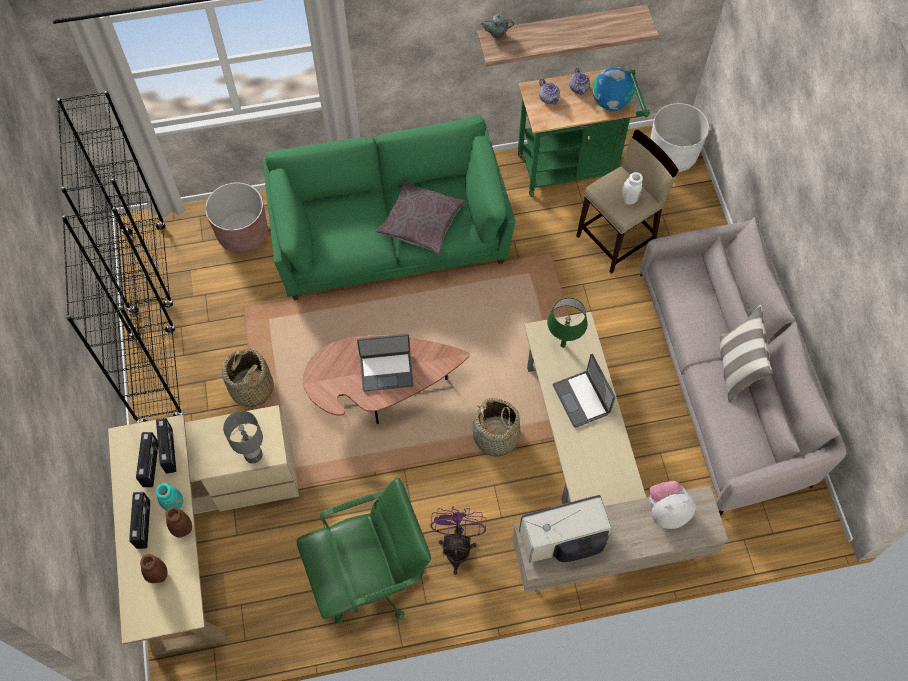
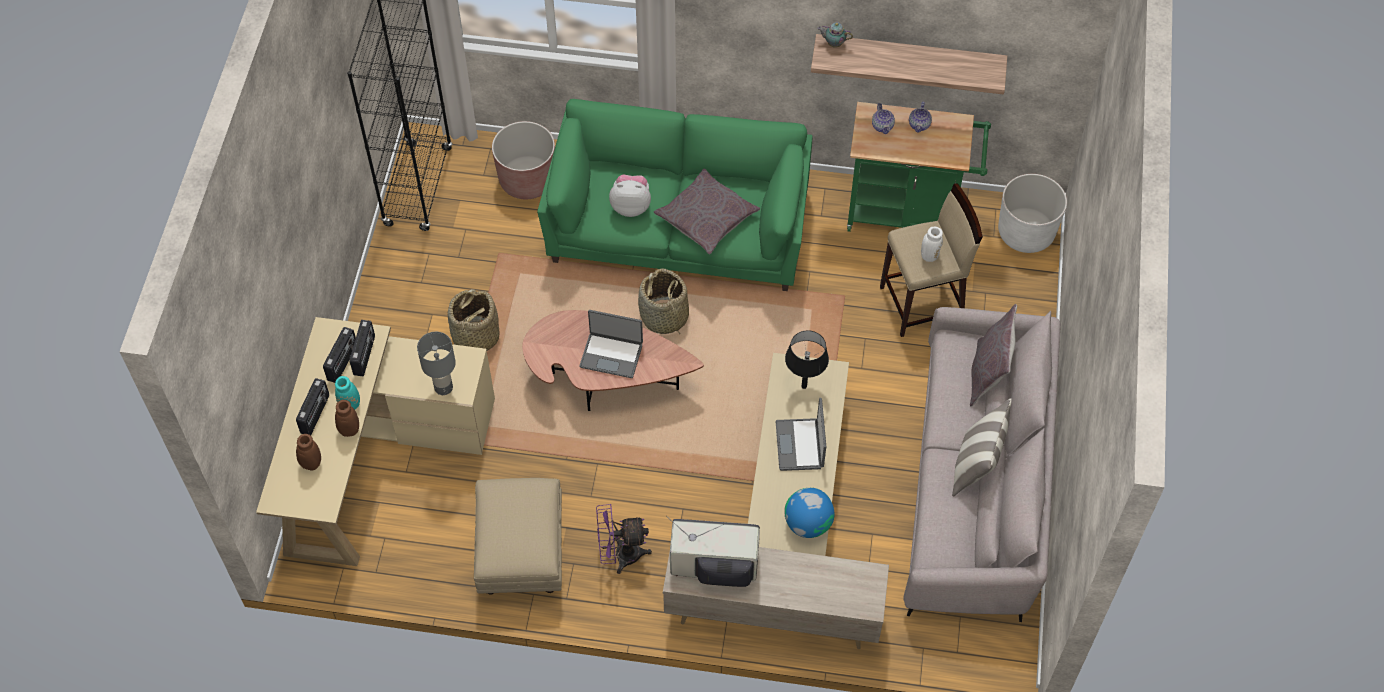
camera: 20 degrees right, 5 degrees down
black bookcase [62,207,184,423] -> none
green office chair [296,478,431,623] -> beige ottoman [474,478,562,595]
purple fan [430,506,486,575] -> purple fan turned 120 degrees counterclockwise [596,504,652,574]
basket [473,398,522,457] -> basket moved to [638,268,689,334]
green table lamp [547,298,587,348] -> black table lamp [785,330,829,389]
globe [592,67,635,111] -> globe moved to [784,488,834,538]
plush toy [649,481,696,529] -> plush toy moved to [609,175,651,217]
none -> grey pillow [970,304,1017,407]

